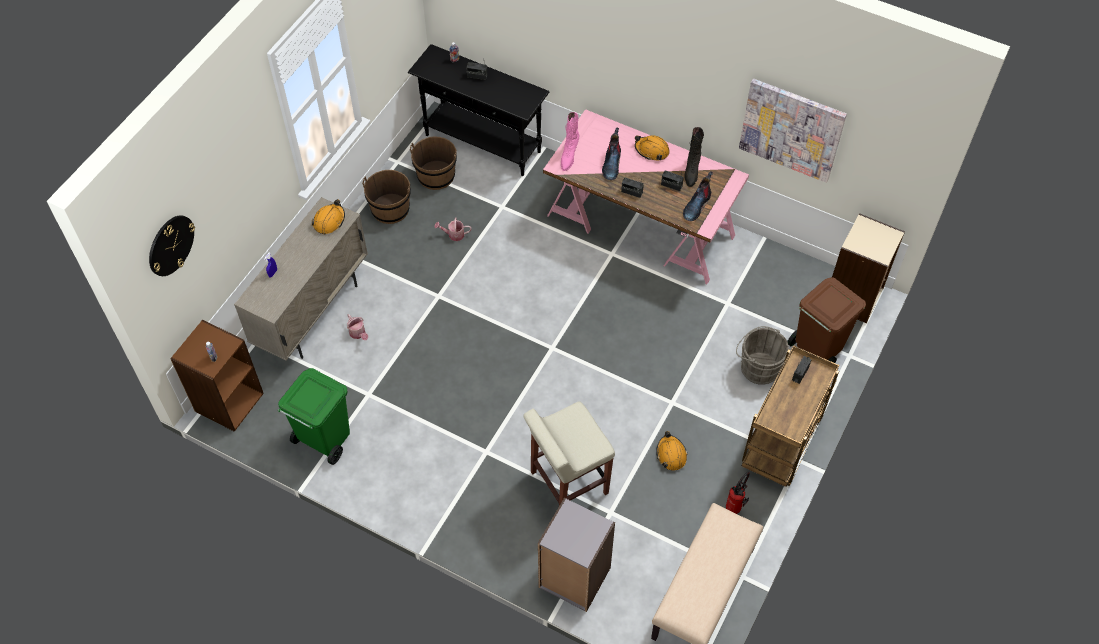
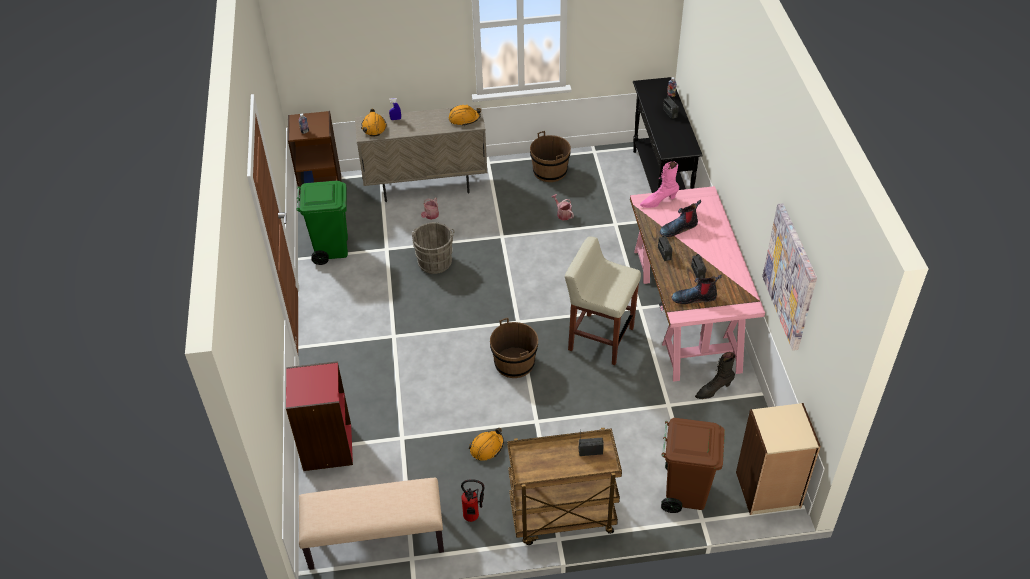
camera: 55 degrees right, 10 degrees down
wall clock [149,215,195,276] -> none
brown bucket [410,137,457,190] -> brown bucket moved to [490,318,538,378]
beige stool [524,401,615,506] -> beige stool moved to [565,236,641,365]
grey bookcase [538,498,615,612] -> red bookcase [286,361,353,471]
orange hard hat [635,136,670,160] -> orange hard hat moved to [361,109,387,137]
black boot [685,127,704,187] -> black boot moved to [695,352,735,399]
grey bucket [736,326,789,385] -> grey bucket moved to [411,222,455,274]

